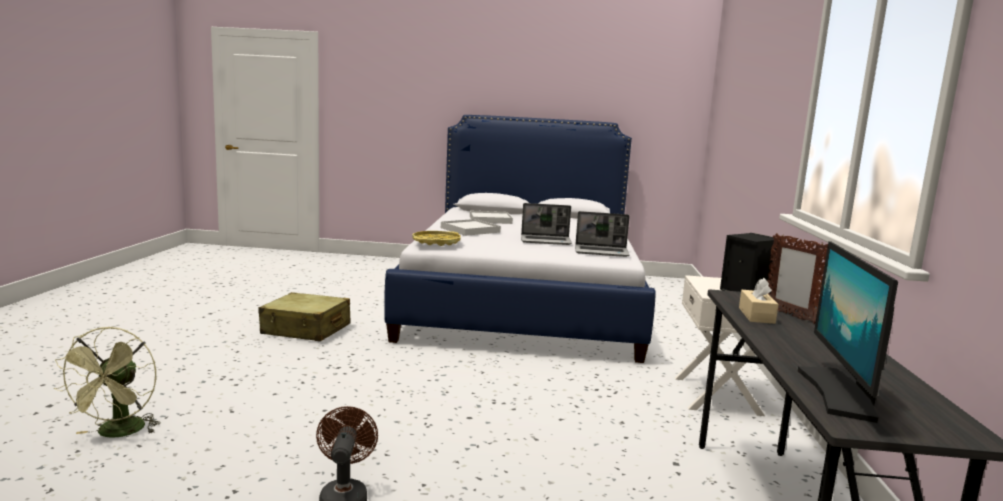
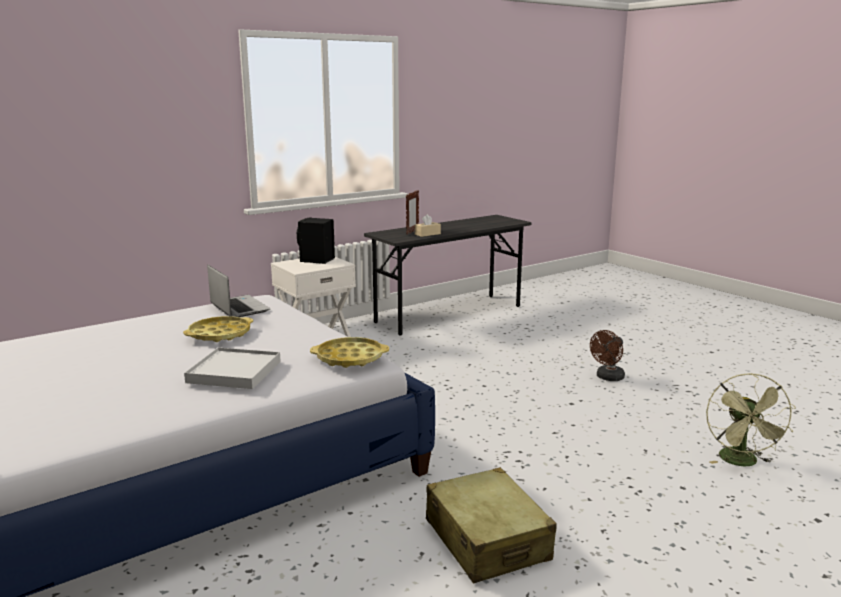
camera: 130 degrees left, 5 degrees up
green fan [54,326,160,438] -> green fan turned 135 degrees clockwise [706,373,796,466]
white tray [470,211,513,224] -> none
laptop [521,203,572,245] -> yellow tray [183,316,253,342]
monitor [797,241,898,423] -> none

